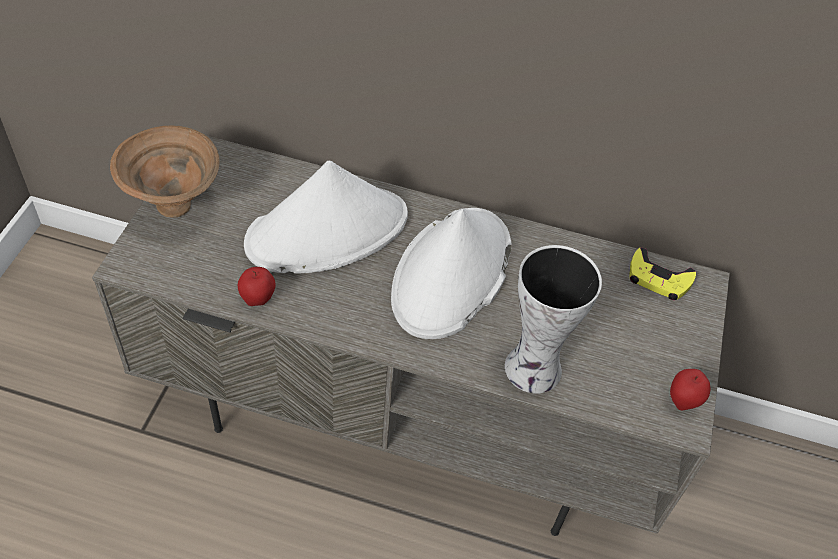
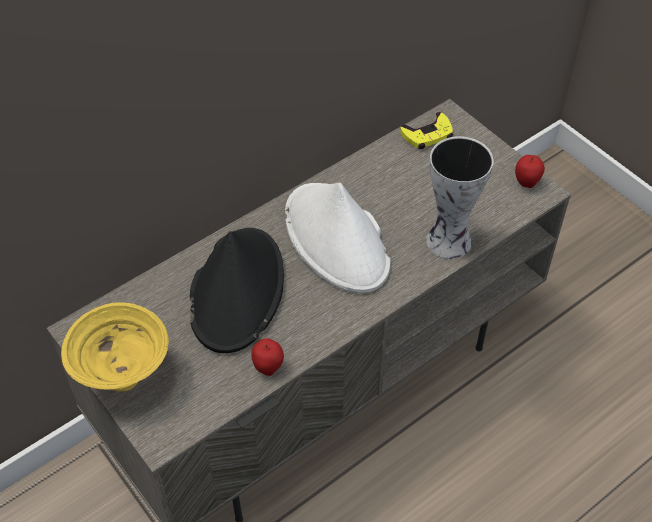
camera: 50 degrees left, 0 degrees up
brown bowl [110,126,220,218] -> yellow bowl [61,302,169,392]
white hat [244,161,408,274] -> black hat [190,228,284,353]

